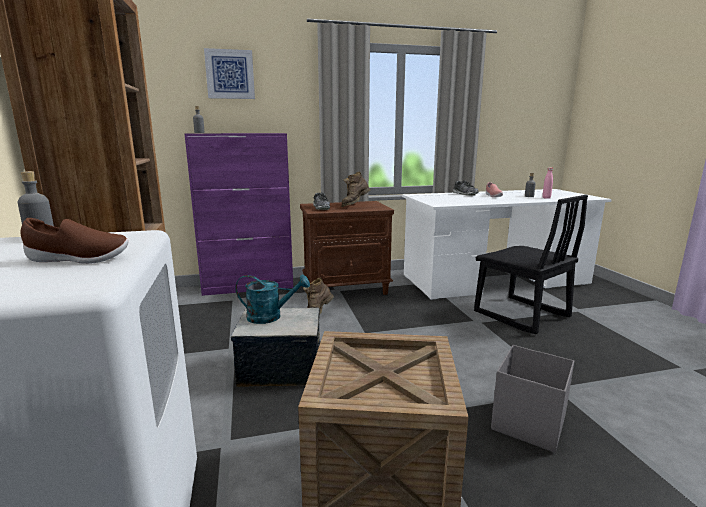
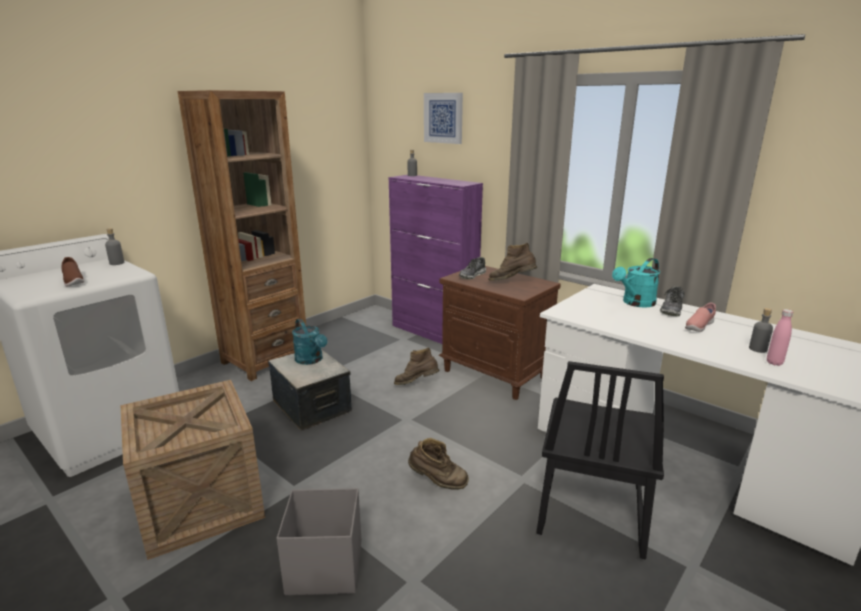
camera: 55 degrees right, 5 degrees up
none -> brown boot [408,438,469,490]
none -> turquoise watering can [612,258,660,307]

